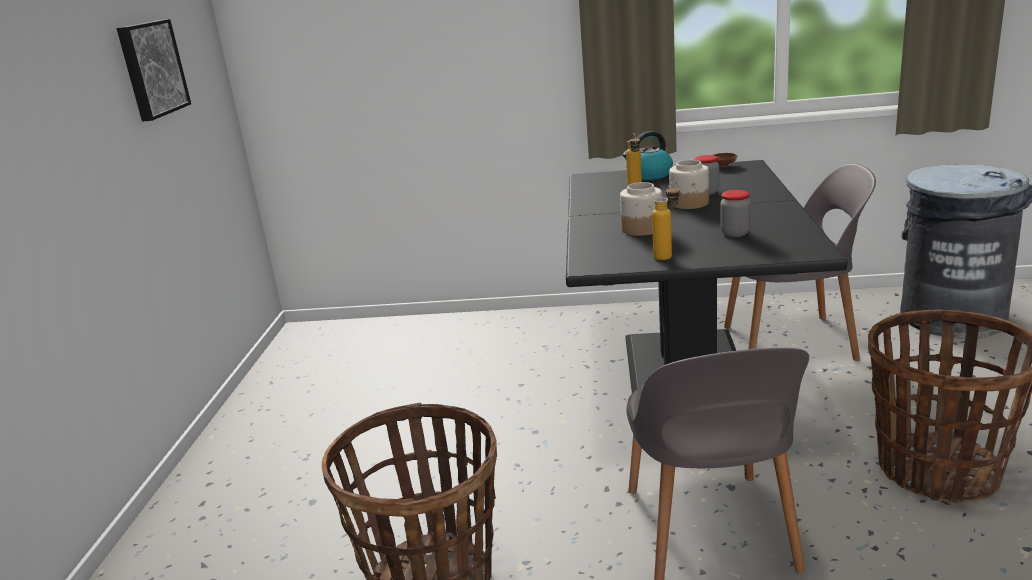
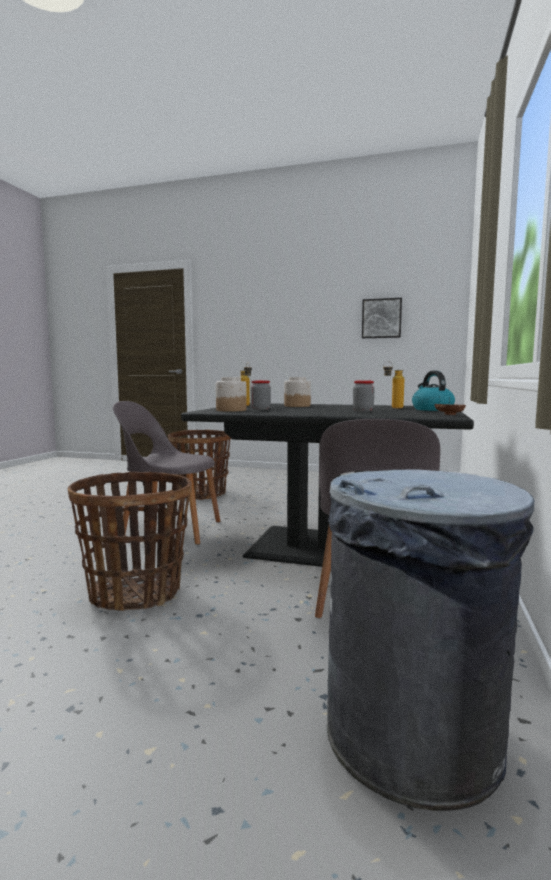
camera: 100 degrees right, 15 degrees down
jar [669,160,709,209] -> jar moved to [216,377,247,412]

